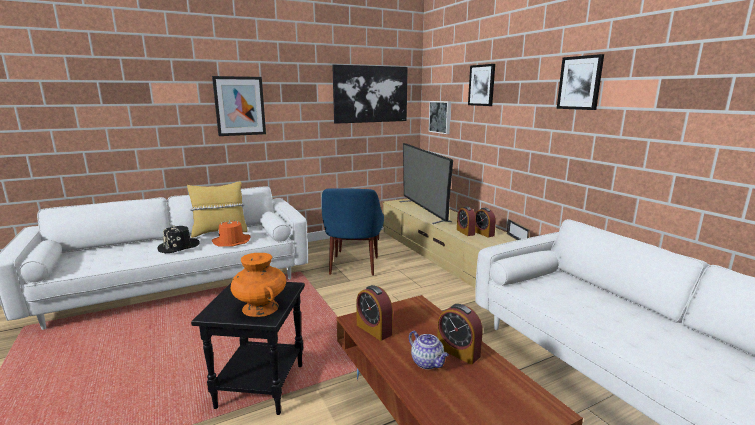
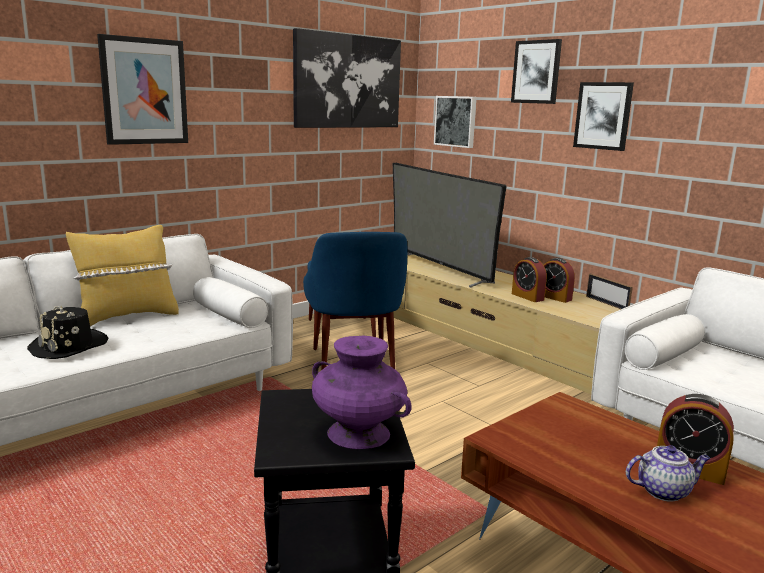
camera: 15 degrees left, 0 degrees up
orange hat [212,219,251,247] -> none
orange vase [231,253,286,317] -> purple vase [312,336,411,449]
alarm clock [356,285,393,341] -> none
teapot [409,331,449,369] -> teapot turned 45 degrees counterclockwise [626,445,710,502]
picture [557,54,604,110] -> picture moved to [573,82,634,151]

